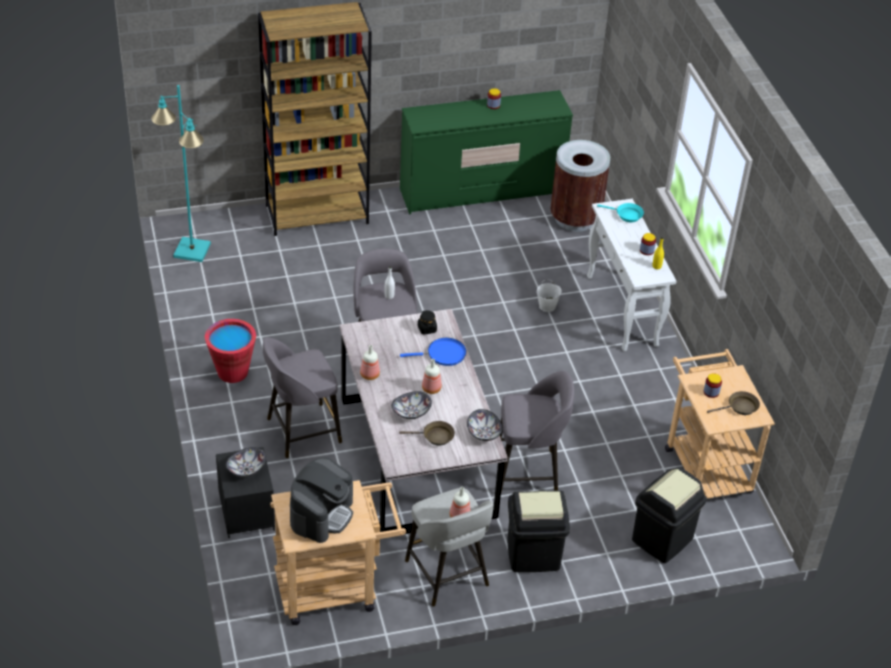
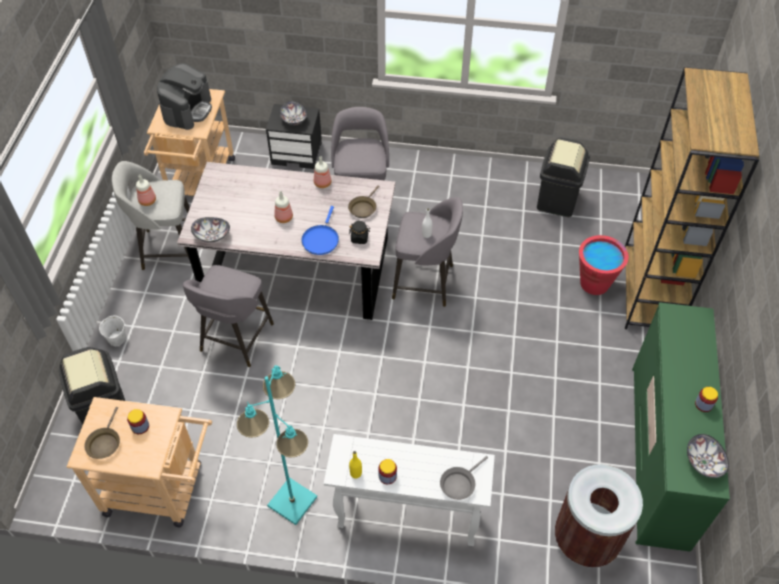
camera: 115 degrees right, 10 degrees up
turquoise floor lamp [151,85,211,262] -> turquoise floor lamp moved to [237,365,317,525]
red bucket [205,319,256,383] -> red bucket moved to [579,235,629,295]
coffee machine [290,457,353,543] -> coffee machine turned 120 degrees counterclockwise [157,63,212,130]
bowl [392,391,432,419] -> bowl moved to [687,434,729,478]
brown frying pan [399,421,455,446] -> brown frying pan moved to [348,185,379,218]
black trash can [507,490,570,572] -> black trash can moved to [537,137,590,217]
white bucket [537,280,561,312] -> white bucket moved to [99,316,126,346]
turquoise frying pan [597,203,644,222] -> grey frying pan [440,456,488,500]

